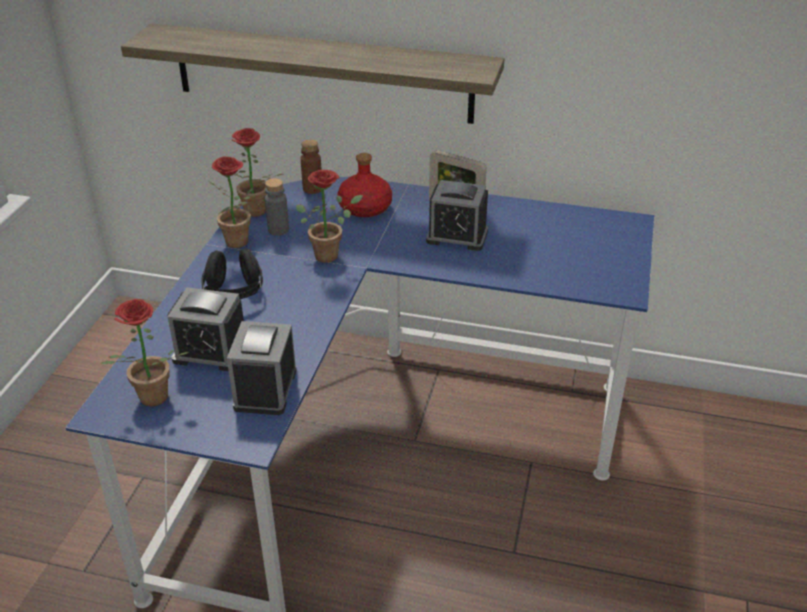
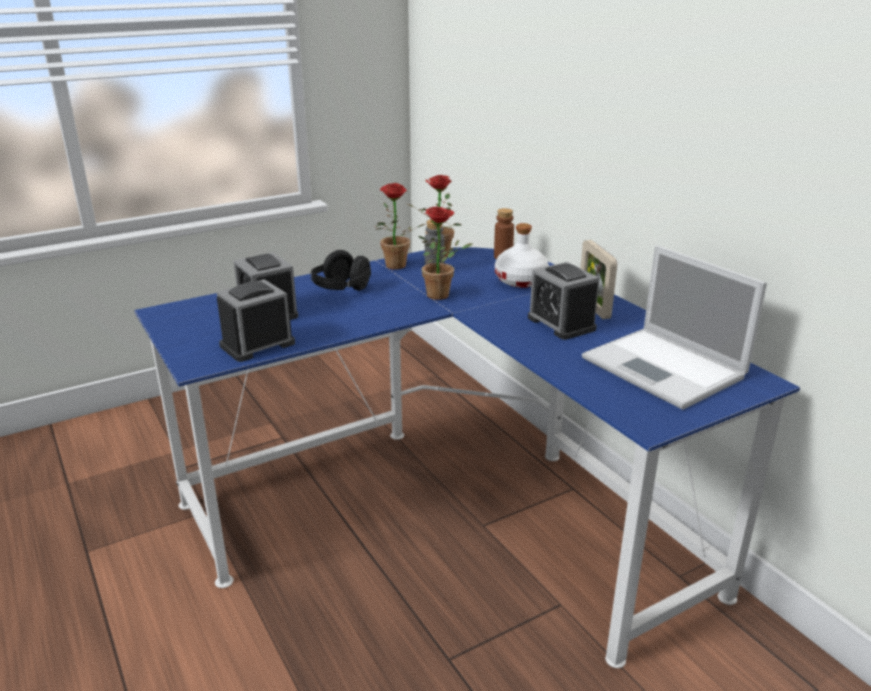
camera: 45 degrees right, 10 degrees down
potted plant [101,299,190,406] -> none
shelf [121,24,504,124] -> none
red bottle [338,153,392,217] -> white bottle [495,223,549,288]
none -> laptop [582,245,767,410]

